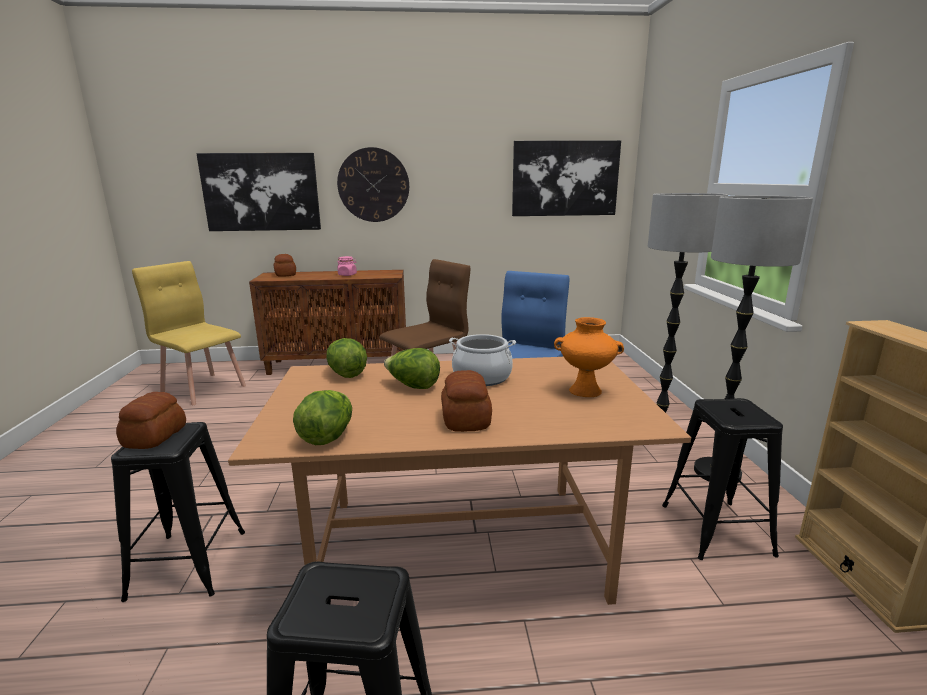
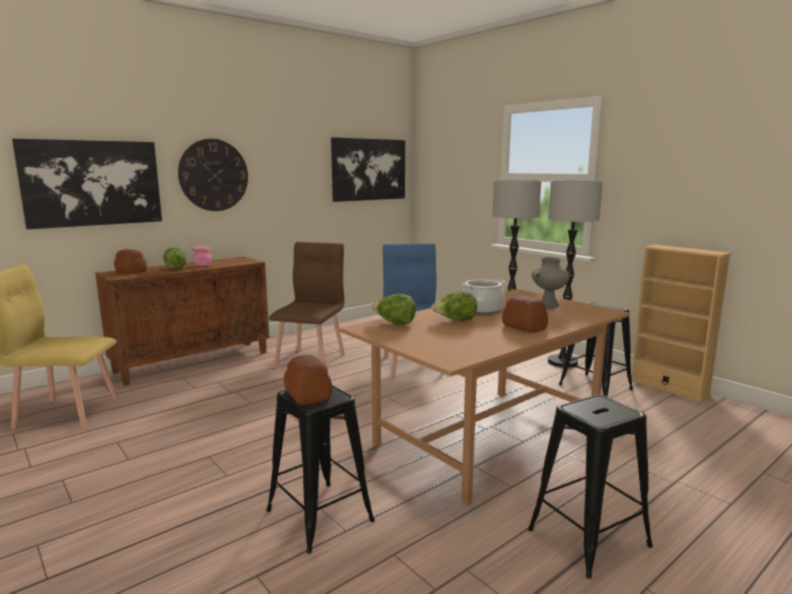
camera: 35 degrees left, 5 degrees down
lettuce [293,390,352,445] -> lettuce moved to [163,247,187,269]
orange vase [554,317,624,397] -> grey vase [531,257,570,308]

